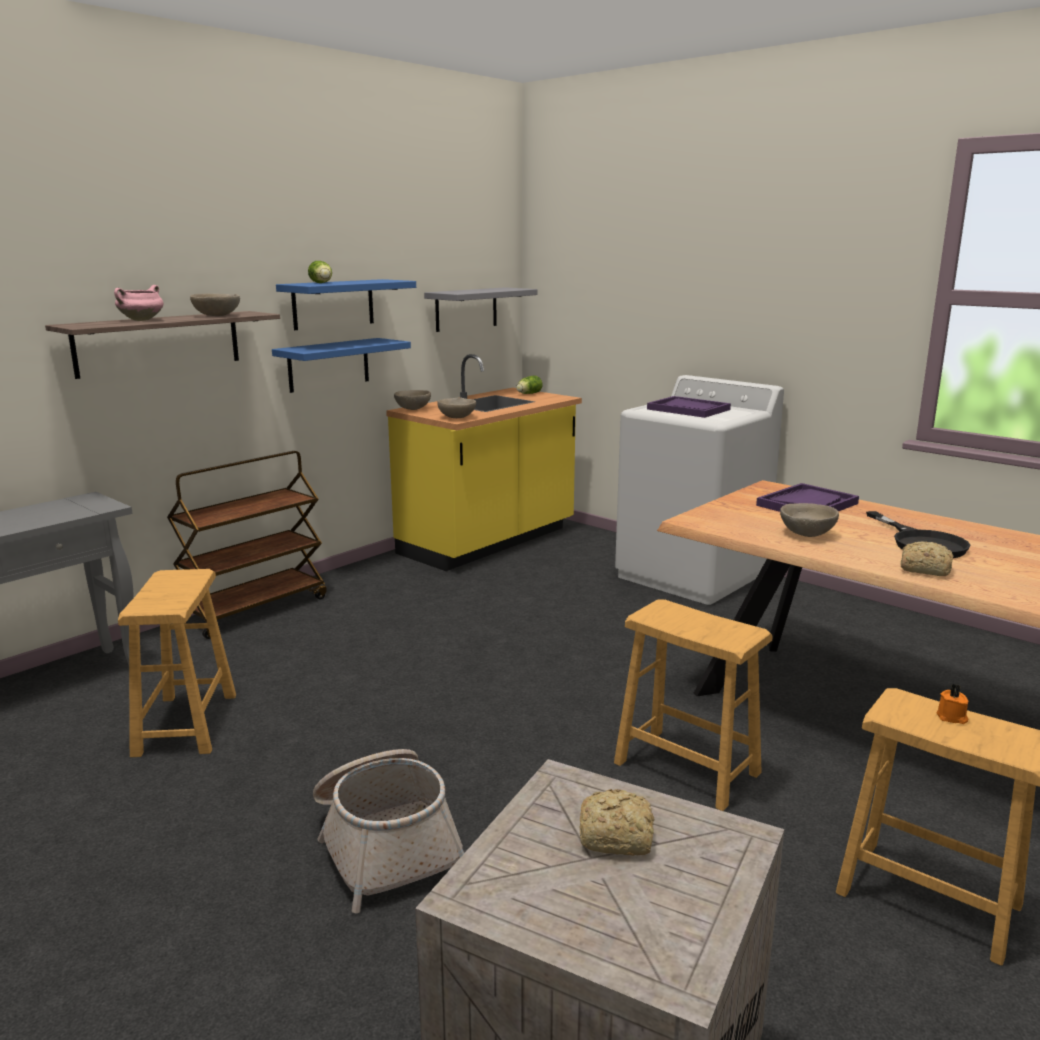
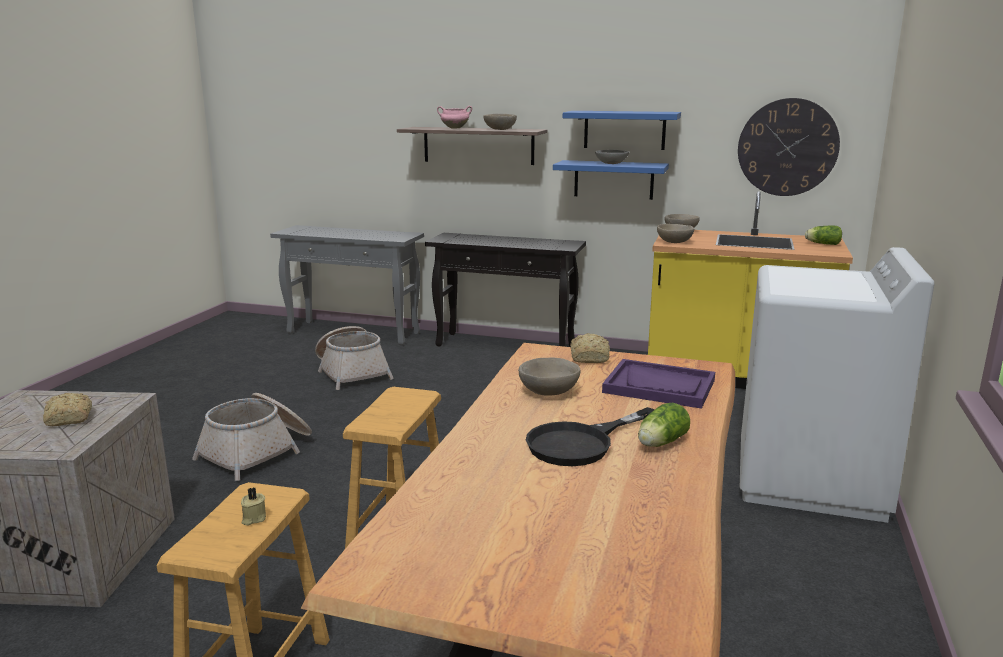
camera: 65 degrees right, 0 degrees up
brown stool [118,569,236,757] -> basket [315,326,394,390]
brown cart [167,451,327,639] -> black console table [425,233,586,347]
lettuce [308,261,332,283] -> lettuce moved to [638,403,690,447]
grey shelf [424,287,537,332] -> wall clock [738,98,840,196]
purple tray [647,396,731,418] -> none
bread [901,541,953,576] -> bread moved to [570,333,610,363]
orange candle [936,684,969,724] -> beige candle [241,487,266,526]
none -> grey bowl [595,150,629,164]

